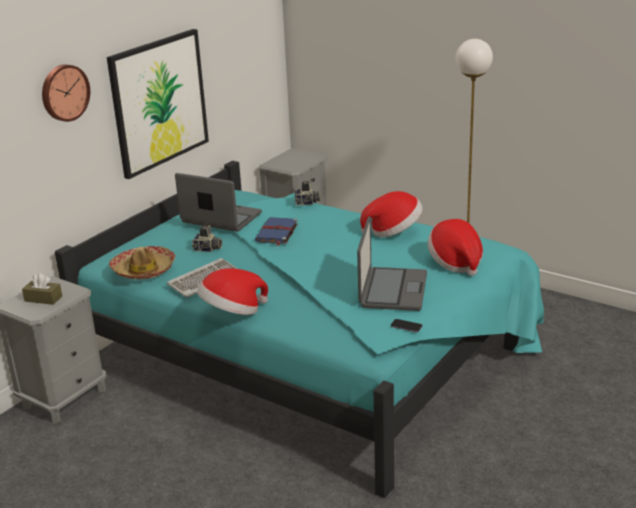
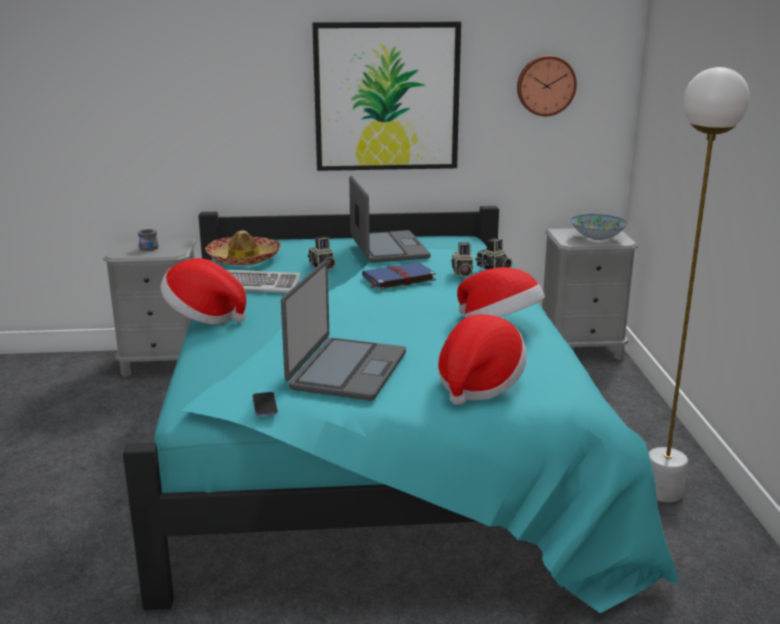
camera: 50 degrees right, 5 degrees down
brown tissue box [22,273,62,305] -> grey mug [138,229,159,251]
wall clock [42,64,90,122] -> wall clock moved to [517,55,577,116]
laptop [357,216,427,311] -> laptop turned 45 degrees counterclockwise [281,260,406,401]
none -> camera [451,242,473,277]
none -> bowl [571,214,627,240]

